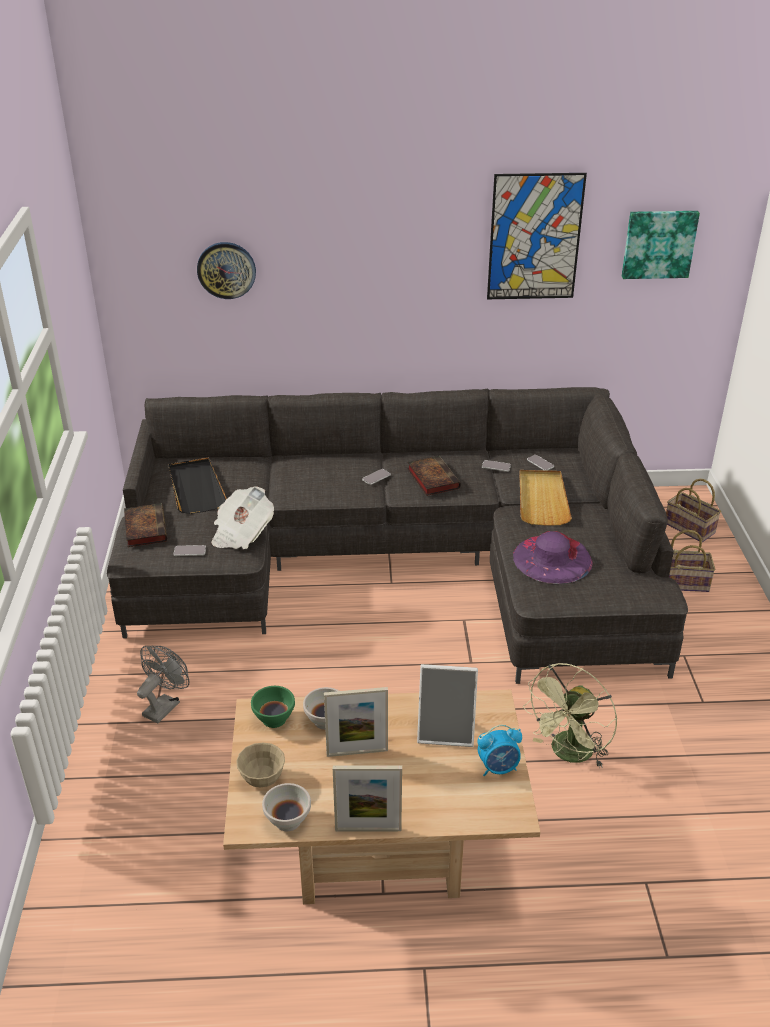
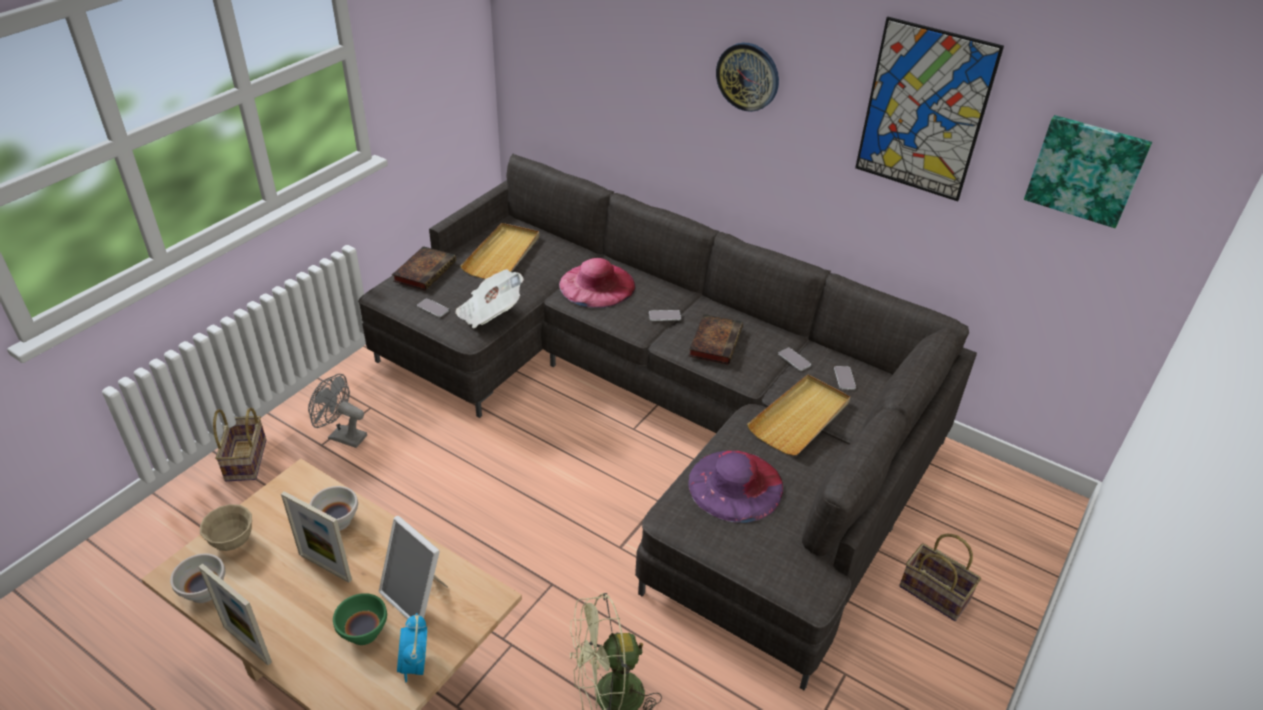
camera: 35 degrees right, 5 degrees up
grey fan [137,646,189,723] -> grey fan turned 135 degrees counterclockwise [308,374,367,448]
black tray [169,458,227,514] -> beige tray [460,223,539,279]
wall clock [197,242,256,299] -> wall clock moved to [716,43,779,112]
green bowl [251,686,295,728] -> green bowl moved to [333,593,387,645]
alarm clock [478,725,522,776] -> alarm clock turned 60 degrees clockwise [397,613,427,682]
basket [666,479,721,542] -> basket moved to [213,408,266,481]
none -> pink hat [559,258,636,308]

